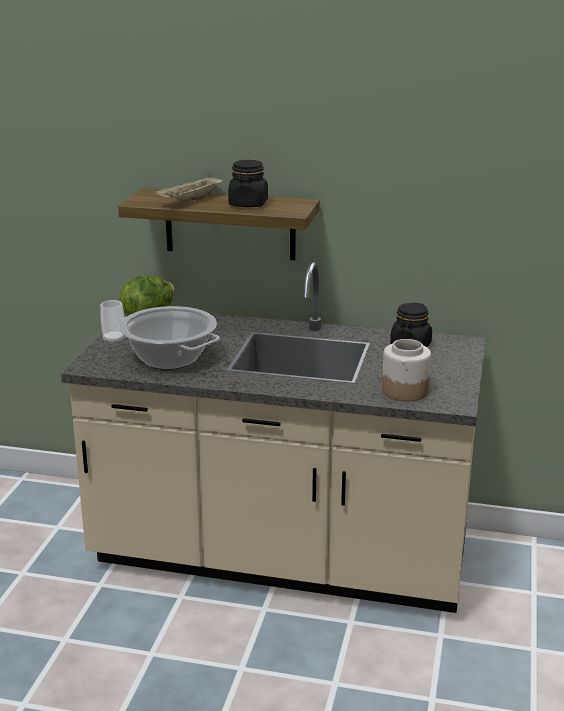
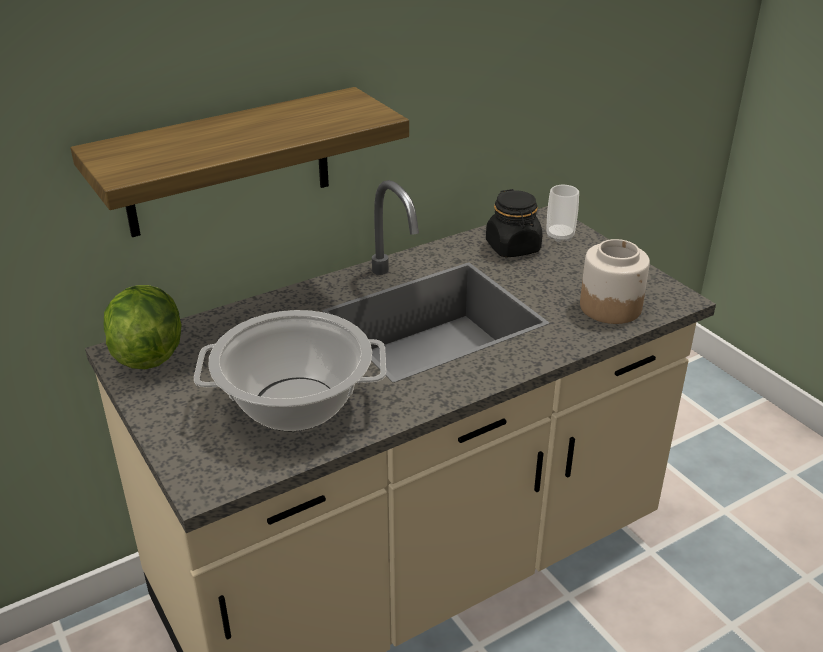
camera: 45 degrees left, 10 degrees up
cup [100,300,125,344] -> cup moved to [547,185,579,242]
beige tray [155,175,223,201] -> none
black jar [228,160,268,207] -> none

